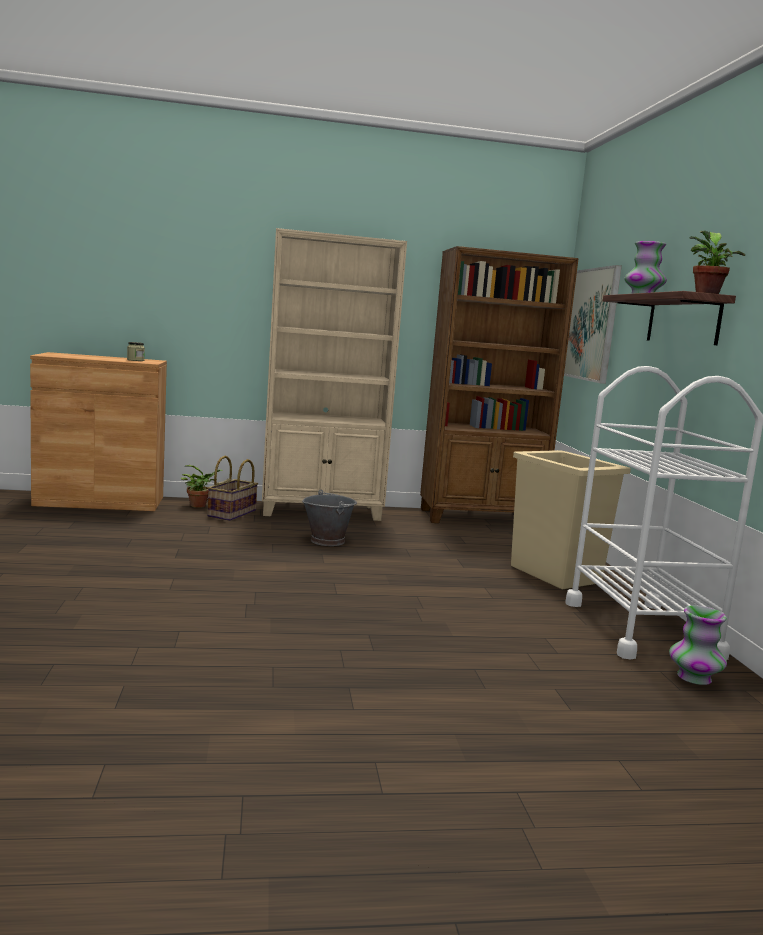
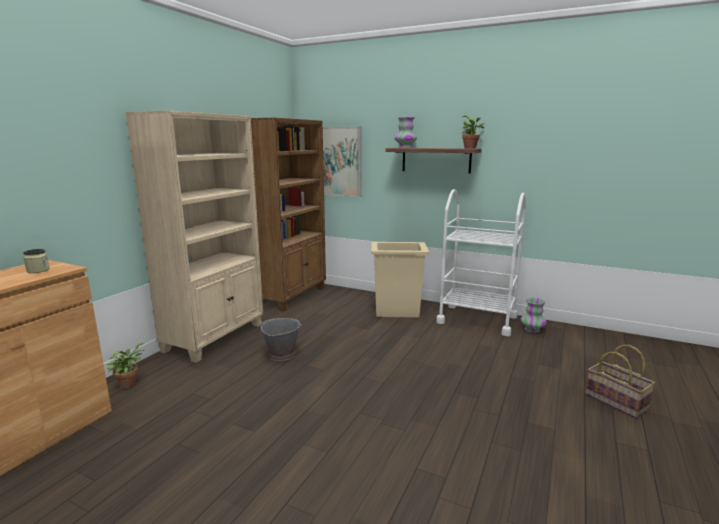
camera: 55 degrees left, 5 degrees up
basket [207,456,258,521] -> basket moved to [585,345,655,419]

